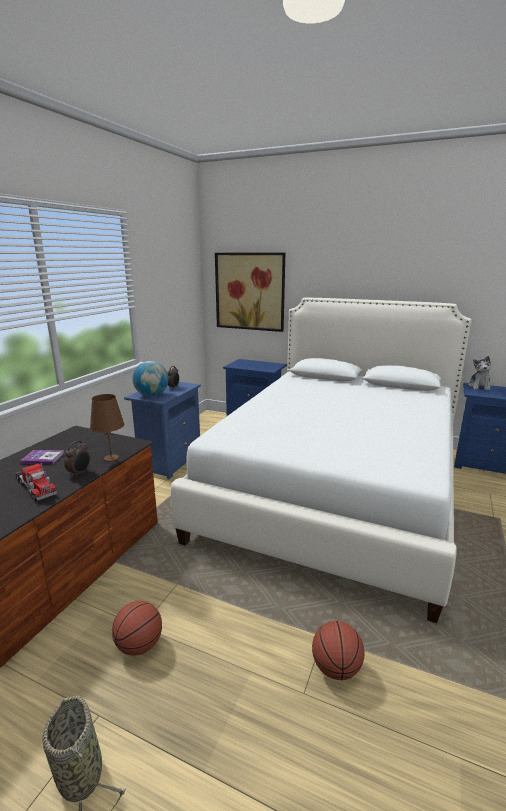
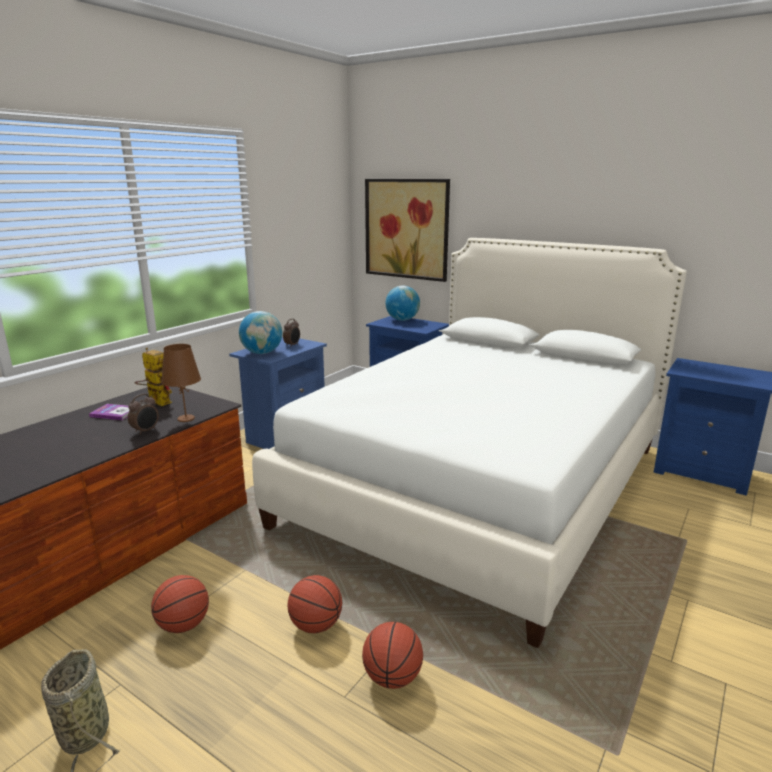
camera: 10 degrees right, 0 degrees up
toy truck [15,463,57,501] -> none
plush toy [468,356,491,391] -> none
none -> toy robot [135,348,172,406]
none -> basketball [288,575,342,633]
none -> globe [386,286,420,321]

